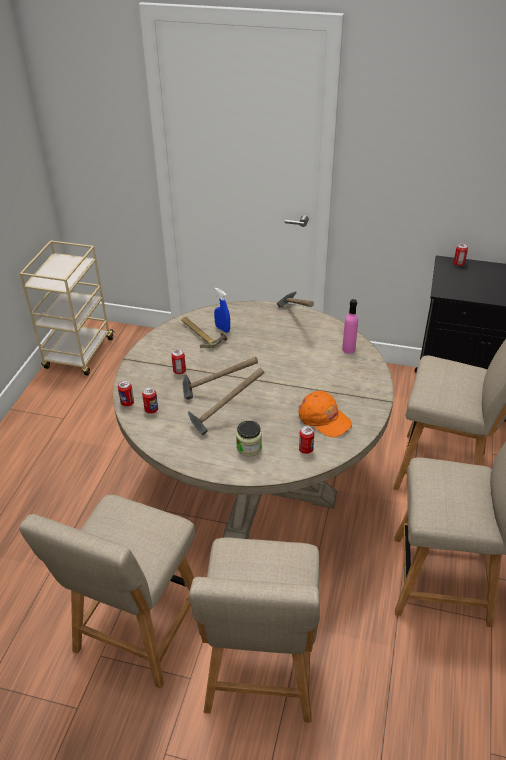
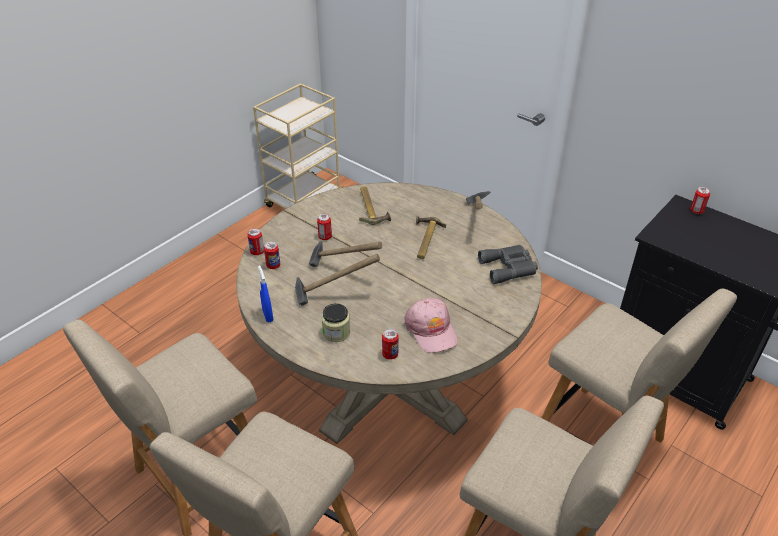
camera: 25 degrees right, 0 degrees up
blue spray bottle [214,288,230,333] -> blue spray bottle moved to [258,265,273,322]
orange cap [299,391,352,437] -> pink cap [404,298,458,353]
pink bottle [342,299,358,354] -> grey binoculars [478,245,538,284]
none -> hammer [416,215,446,259]

